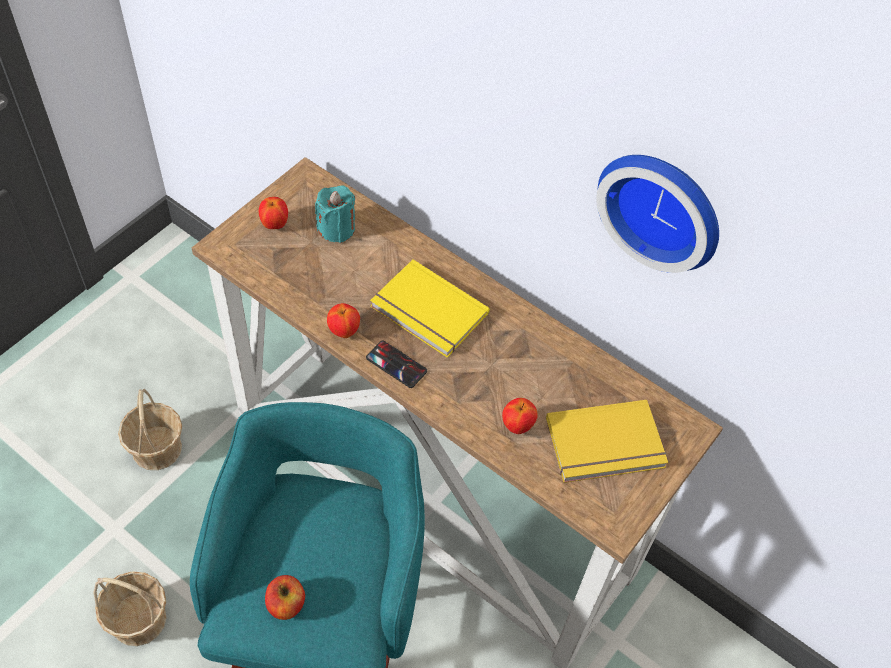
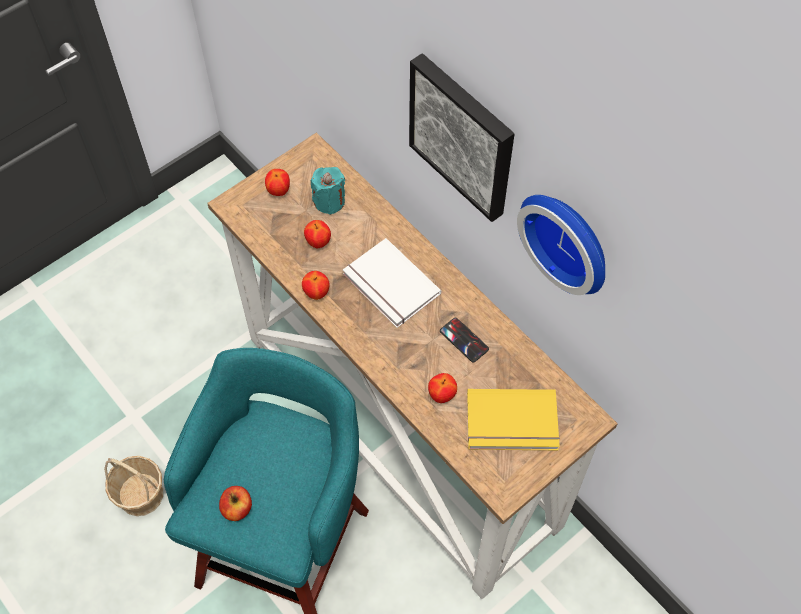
camera: 15 degrees right, 5 degrees up
basket [118,389,182,470] -> none
phone [366,341,427,388] -> phone moved to [440,318,489,363]
yellow book [370,260,490,358] -> white book [343,238,441,328]
none -> apple [304,220,331,249]
none -> picture [409,53,515,222]

